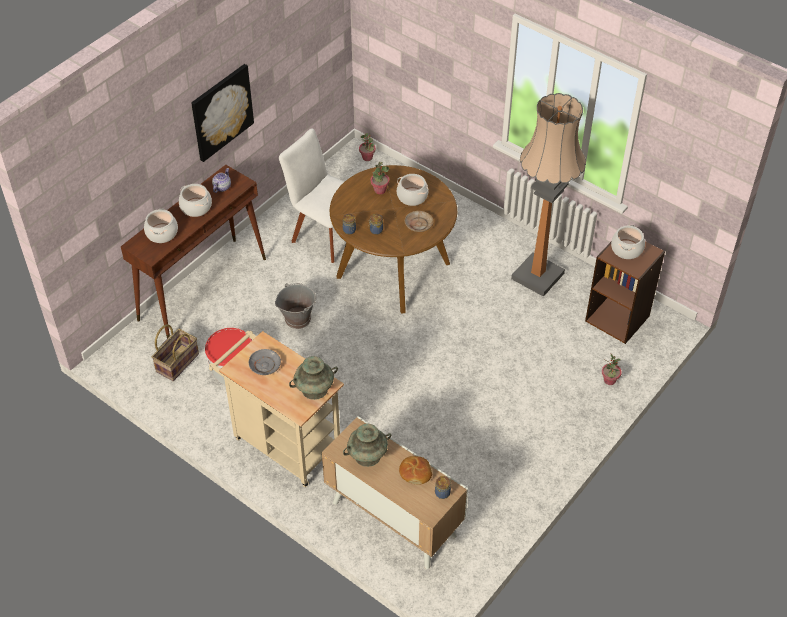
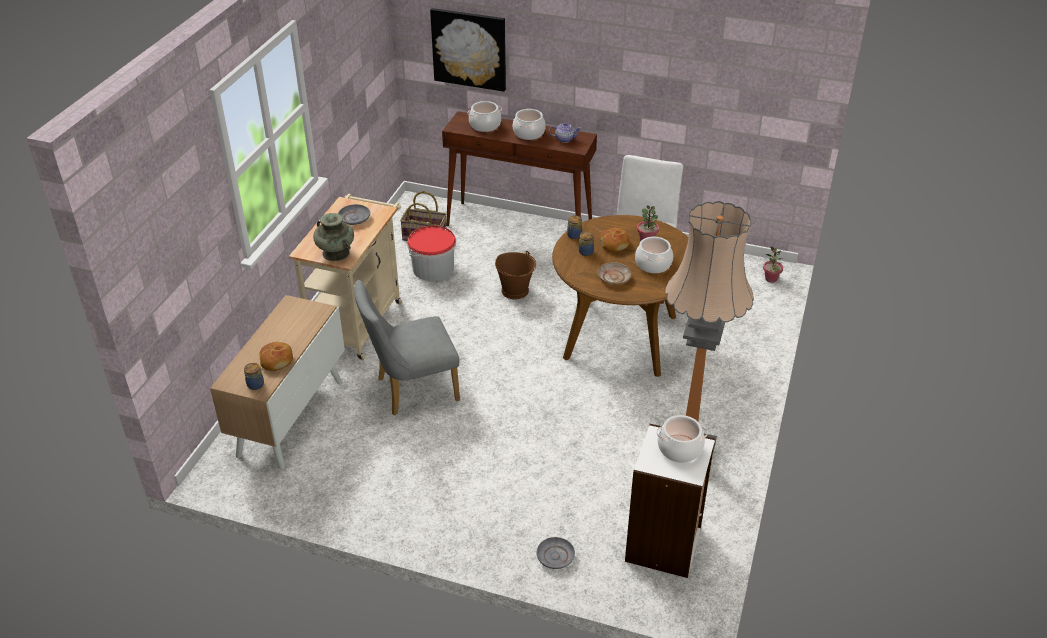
camera: 70 degrees right, 10 degrees down
picture [191,64,254,162] -> picture moved to [430,8,506,92]
grey bucket [275,283,316,329] -> brown bucket [495,251,536,299]
turquoise vase [343,423,391,467] -> none
brown bookcase [585,241,665,344] -> white bookcase [625,424,715,578]
potted plant [602,354,622,385] -> grey plate [537,537,575,569]
none -> grey chair [354,280,460,415]
none -> bread [600,228,630,252]

